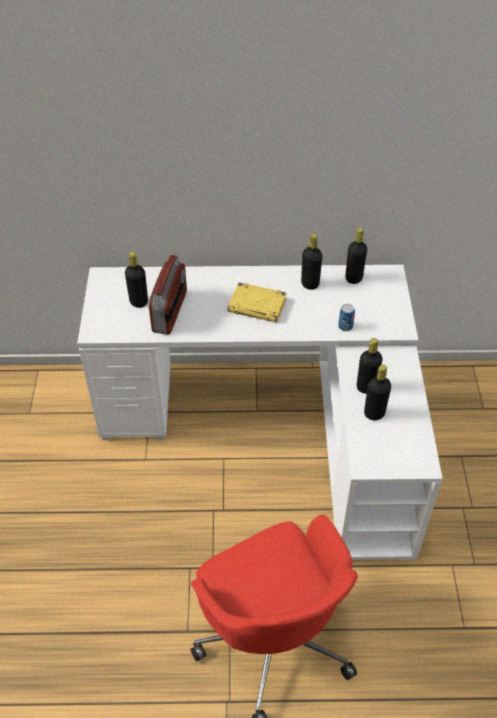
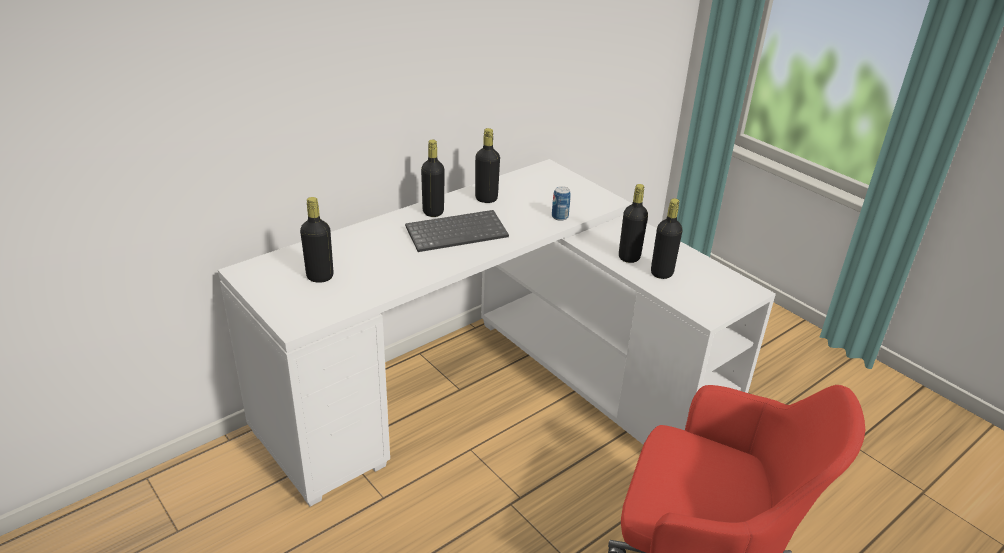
camera: 40 degrees left, 15 degrees down
radio [149,255,187,335] -> none
yellow book [228,282,287,322] -> keyboard [405,210,509,252]
black bottle [345,228,367,284] -> black bottle moved to [421,140,445,217]

